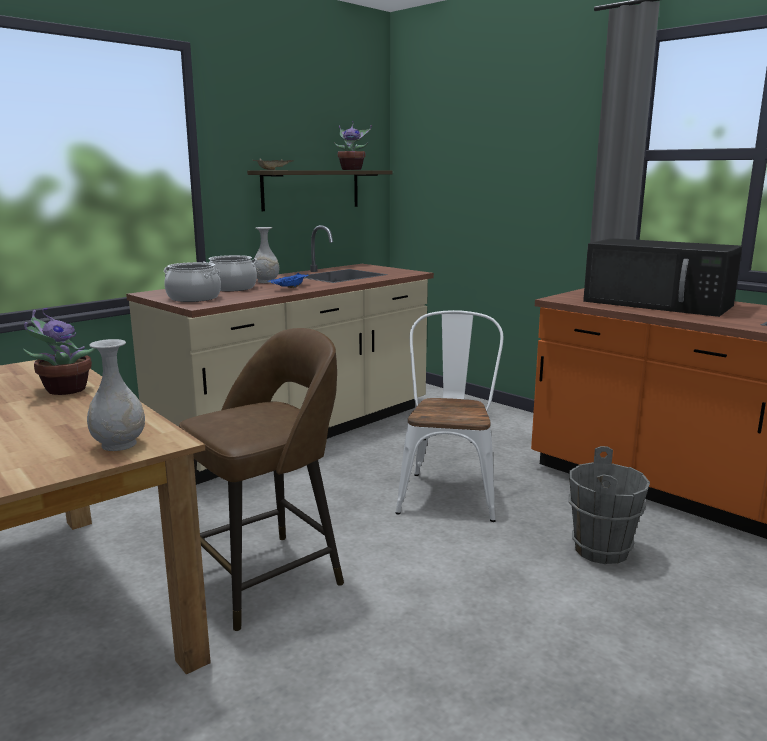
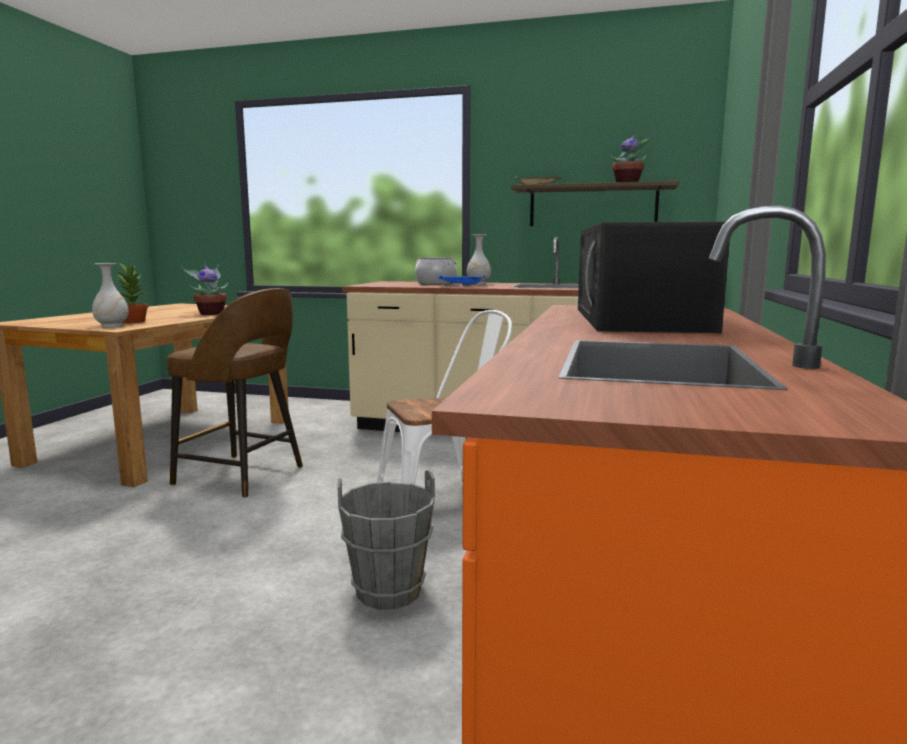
camera: 60 degrees right, 5 degrees down
cooking pot [164,262,221,302] -> none
none -> potted plant [116,262,148,323]

